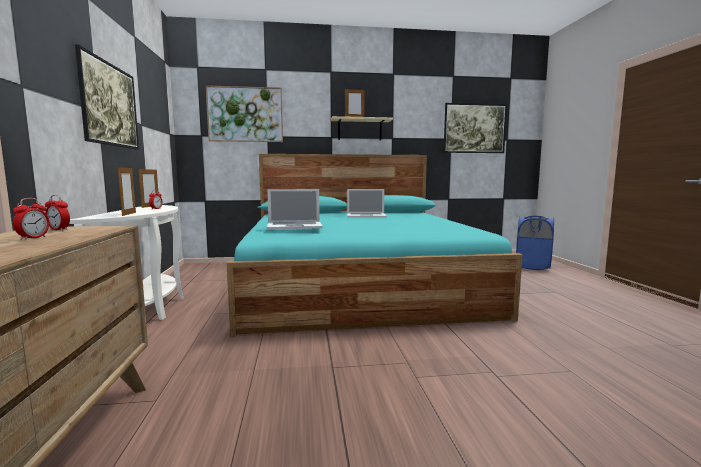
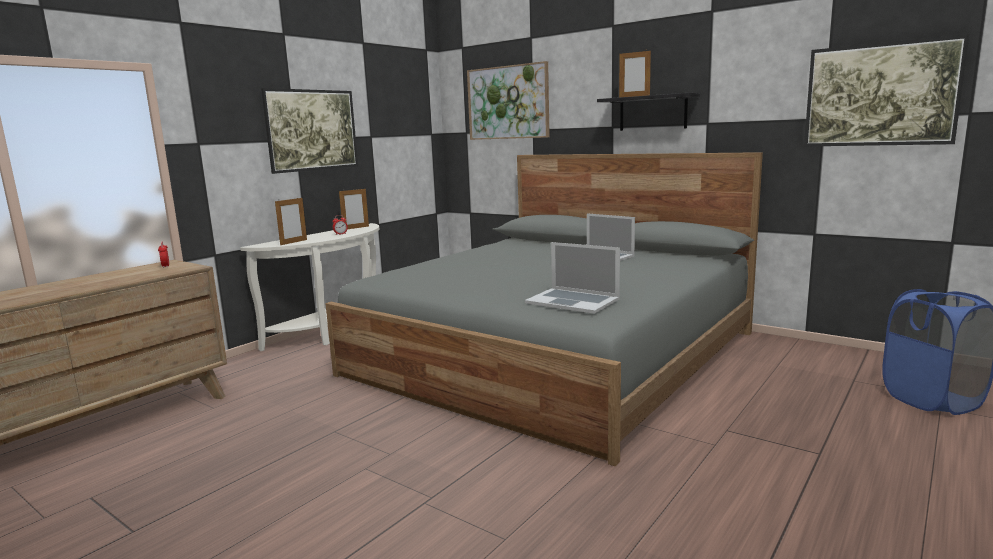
camera: 45 degrees right, 5 degrees up
alarm clock [13,198,49,240] -> none
turquoise bed [227,154,523,336] -> grey bed [325,152,763,466]
laptop [267,189,323,230] -> laptop moved to [525,242,620,314]
beige shelf [331,116,393,140] -> black shelf [597,93,700,131]

